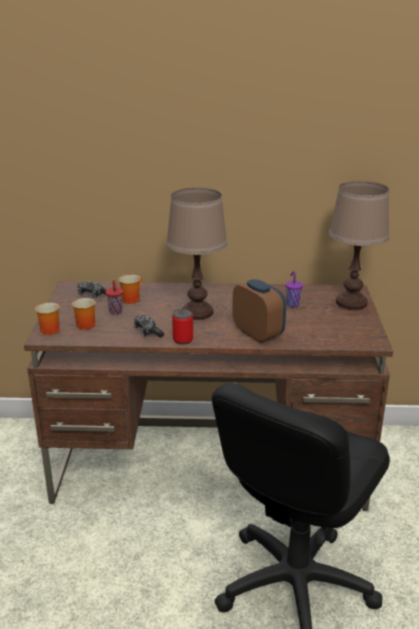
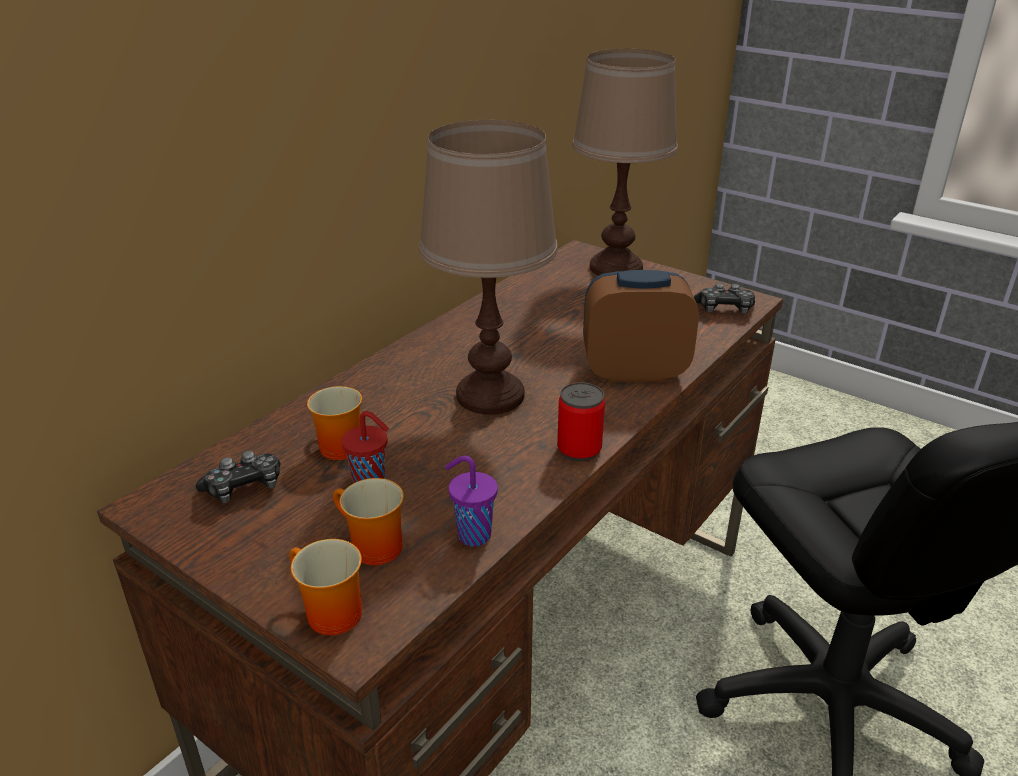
camera: 55 degrees left, 5 degrees up
game controller [133,315,164,337] -> game controller moved to [694,283,755,314]
purple cup [285,271,303,307] -> purple cup moved to [445,456,498,546]

